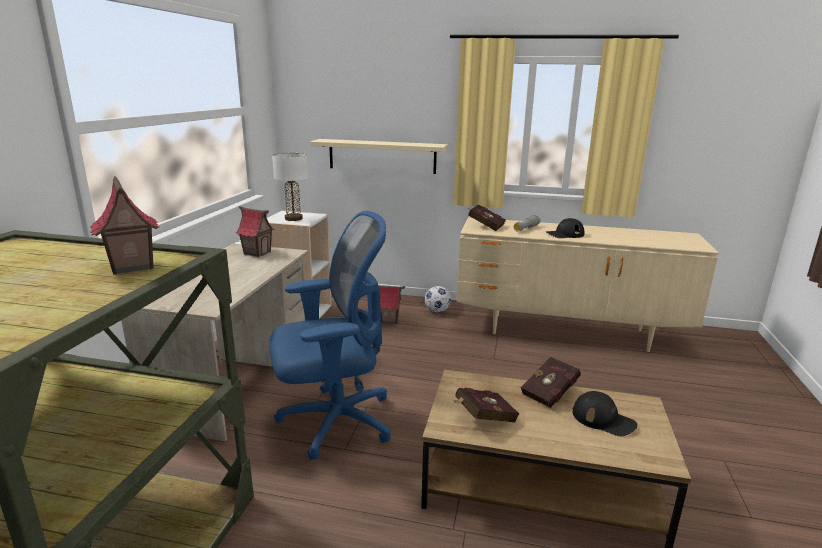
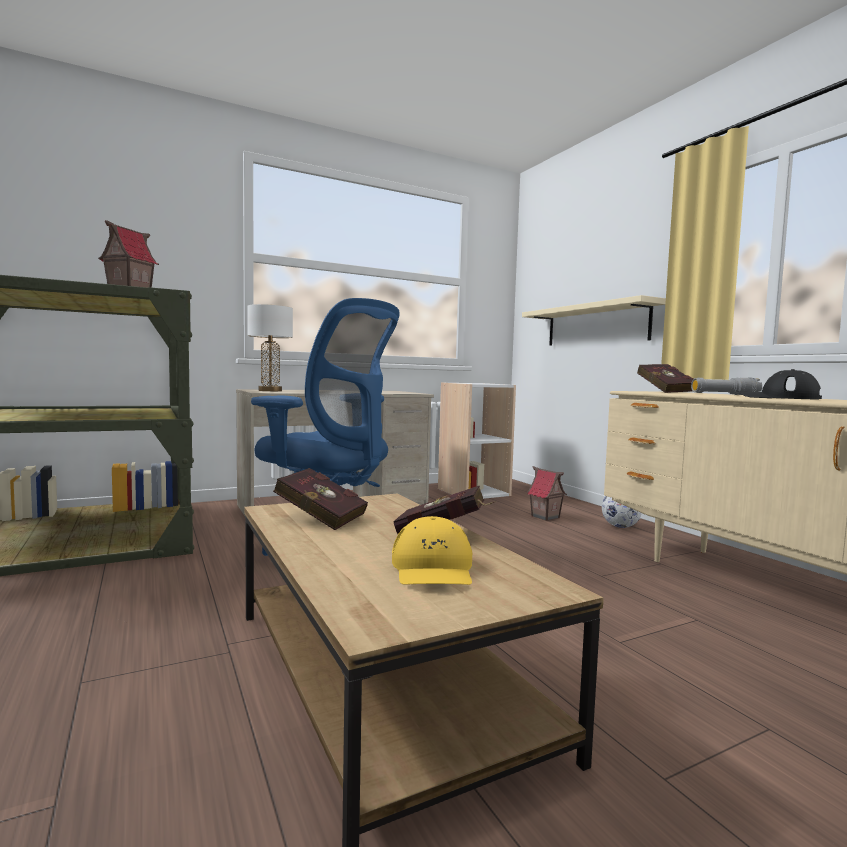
camera: 50 degrees right, 15 degrees down
toy house [236,206,275,257] -> none
table lamp [272,153,308,221] -> table lamp moved to [247,304,293,391]
black cap [572,391,637,436] -> yellow cap [392,516,473,585]

